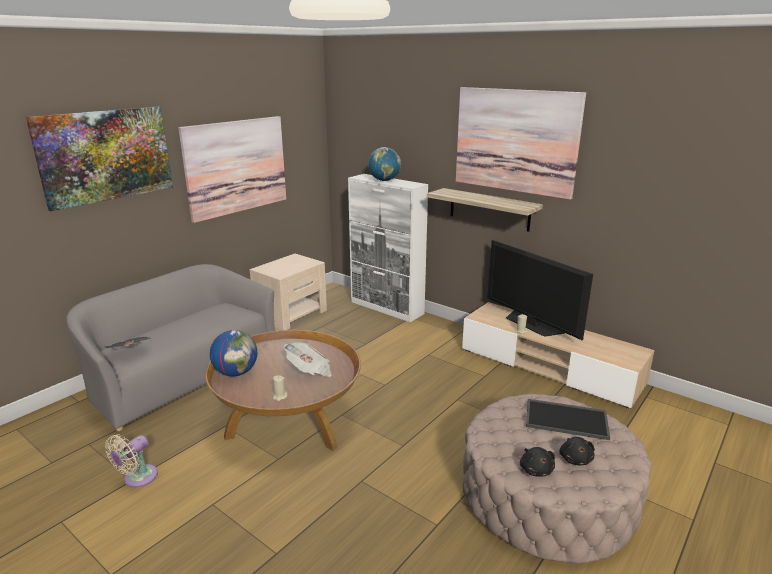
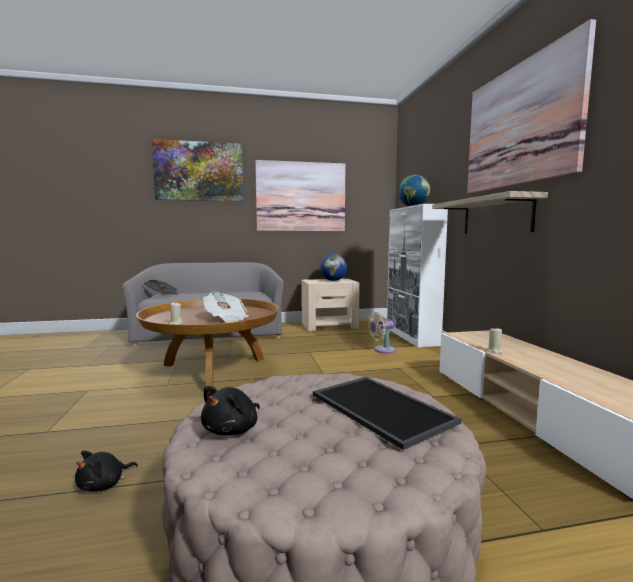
camera: 40 degrees right, 15 degrees down
beige fan [105,434,158,488] -> beige fan moved to [368,312,396,353]
globe [210,330,257,376] -> globe moved to [320,254,347,281]
television [487,240,593,340] -> none
black plush toy [559,437,595,465] -> black plush toy moved to [75,450,138,491]

